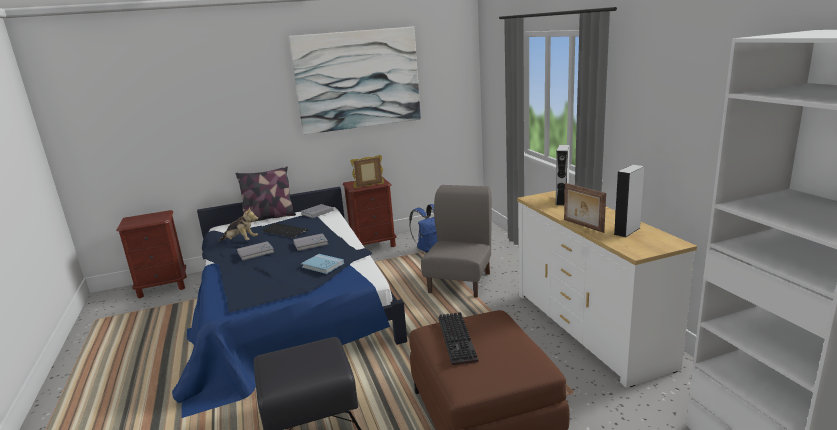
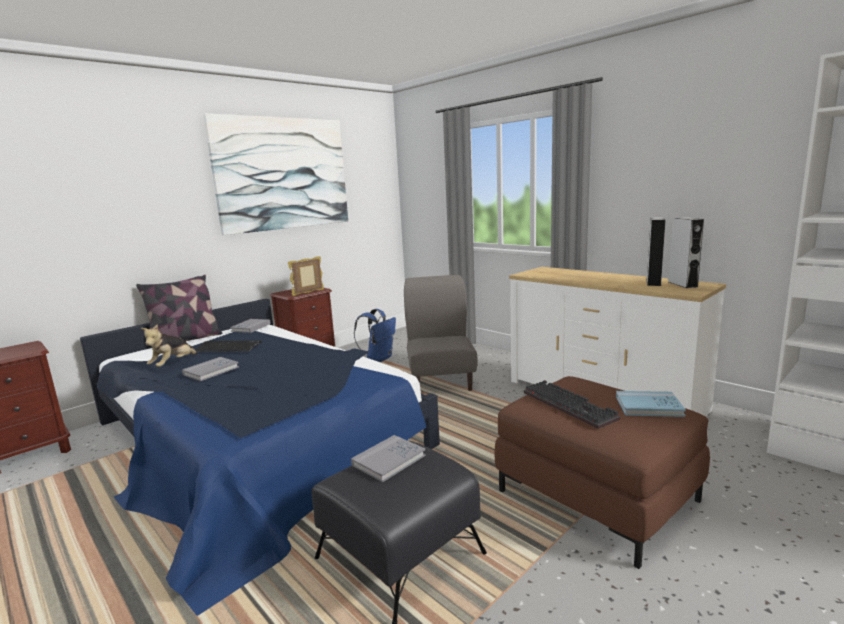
camera: 25 degrees left, 5 degrees down
plush toy [219,207,258,241] -> plush toy turned 120 degrees clockwise [141,325,198,367]
grey book [293,233,328,251] -> grey book moved to [351,435,426,483]
blue book [301,254,344,274] -> blue book moved to [616,391,686,417]
grey speaker [556,145,570,205] -> grey speaker moved to [668,217,704,288]
picture frame [564,183,606,233] -> none

